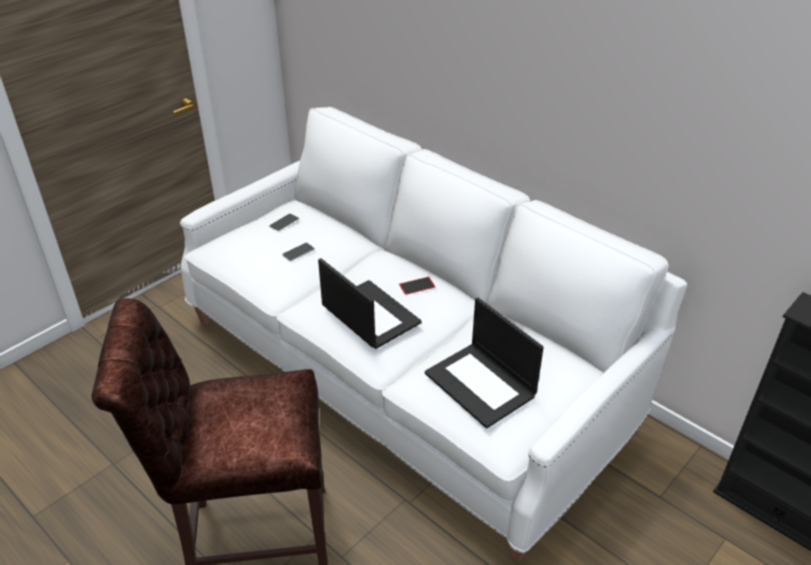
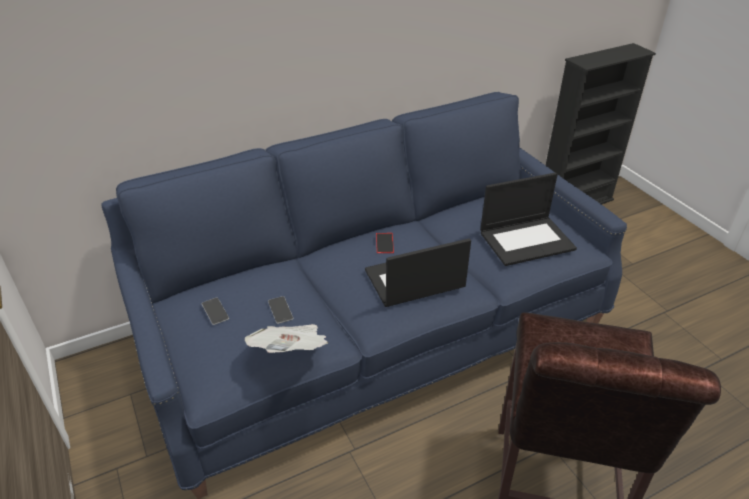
camera: 70 degrees left, 0 degrees up
white sofa [180,107,687,563] -> blue sofa [101,92,627,499]
none -> newspaper [245,324,329,353]

